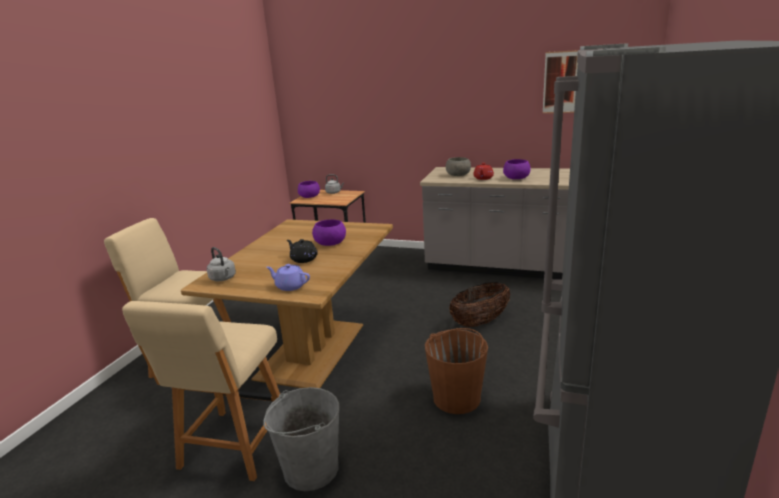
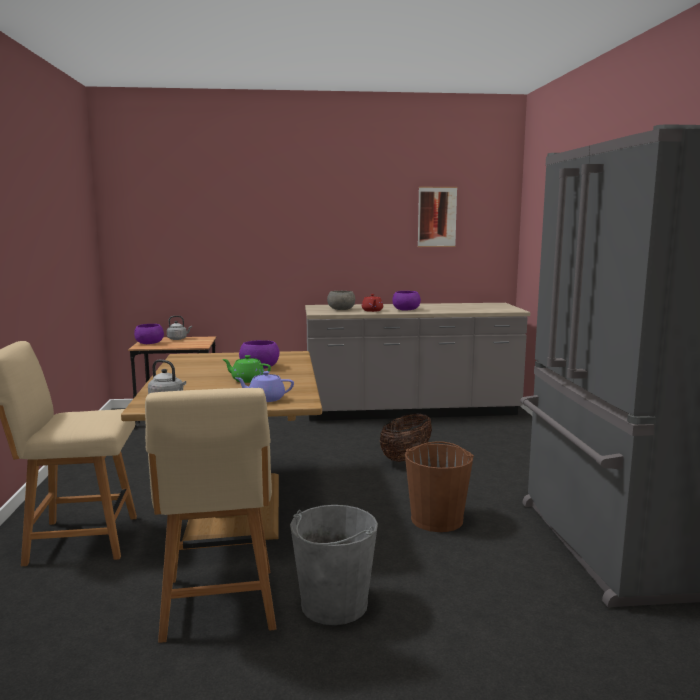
camera: 25 degrees left, 10 degrees down
black teapot [287,239,318,263] -> green teapot [222,355,271,383]

